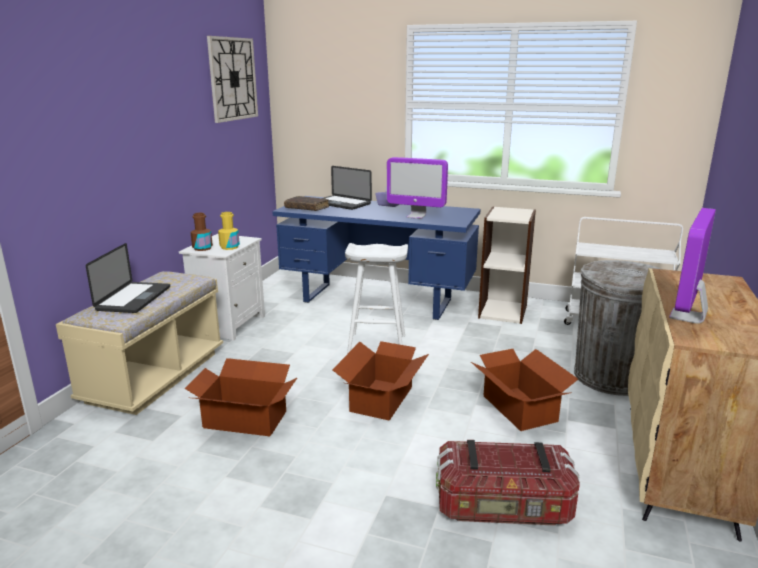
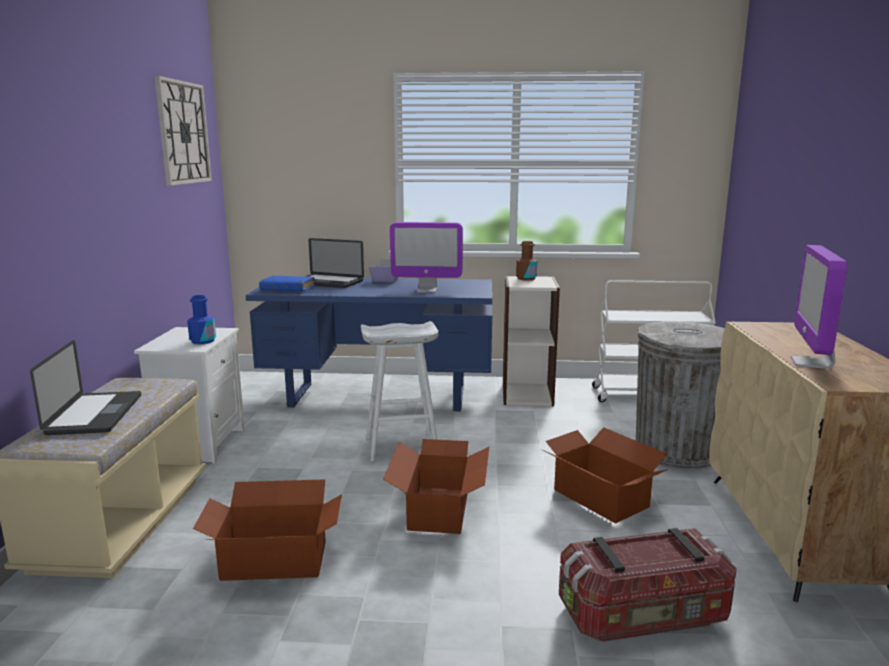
camera: 15 degrees left, 5 degrees down
brown bottle [190,213,213,251] -> brown bottle moved to [516,241,537,280]
yellow bottle [218,212,240,250] -> blue bottle [187,295,216,344]
brown book [284,196,329,211] -> blue book [259,275,315,291]

